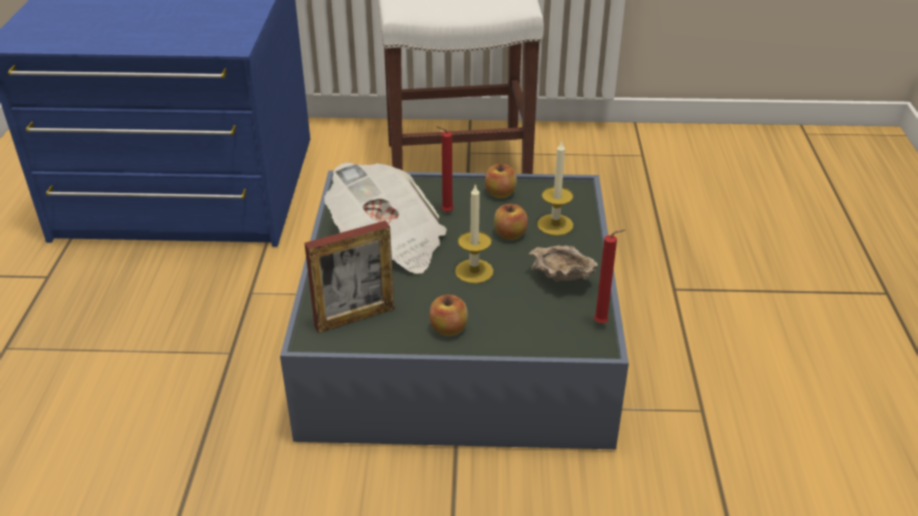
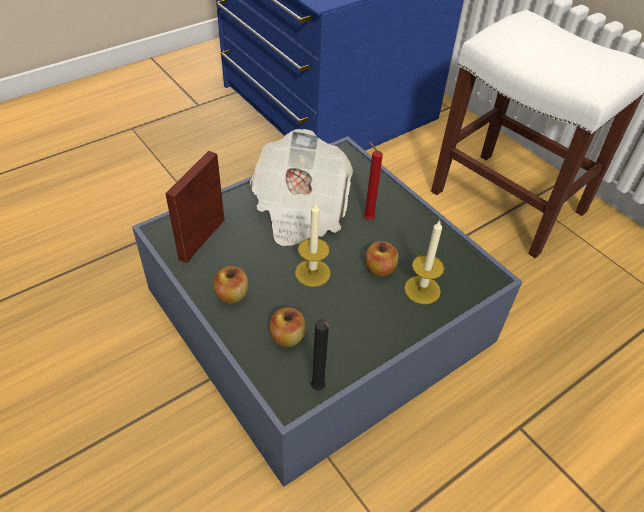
camera: 50 degrees right, 10 degrees up
picture frame [304,220,395,333] -> picture frame turned 90 degrees clockwise [165,151,225,263]
apple [485,164,517,198] -> apple moved to [270,307,306,347]
beige bowl [529,245,598,282] -> none
red candle [594,229,625,323] -> black candle [311,320,329,391]

